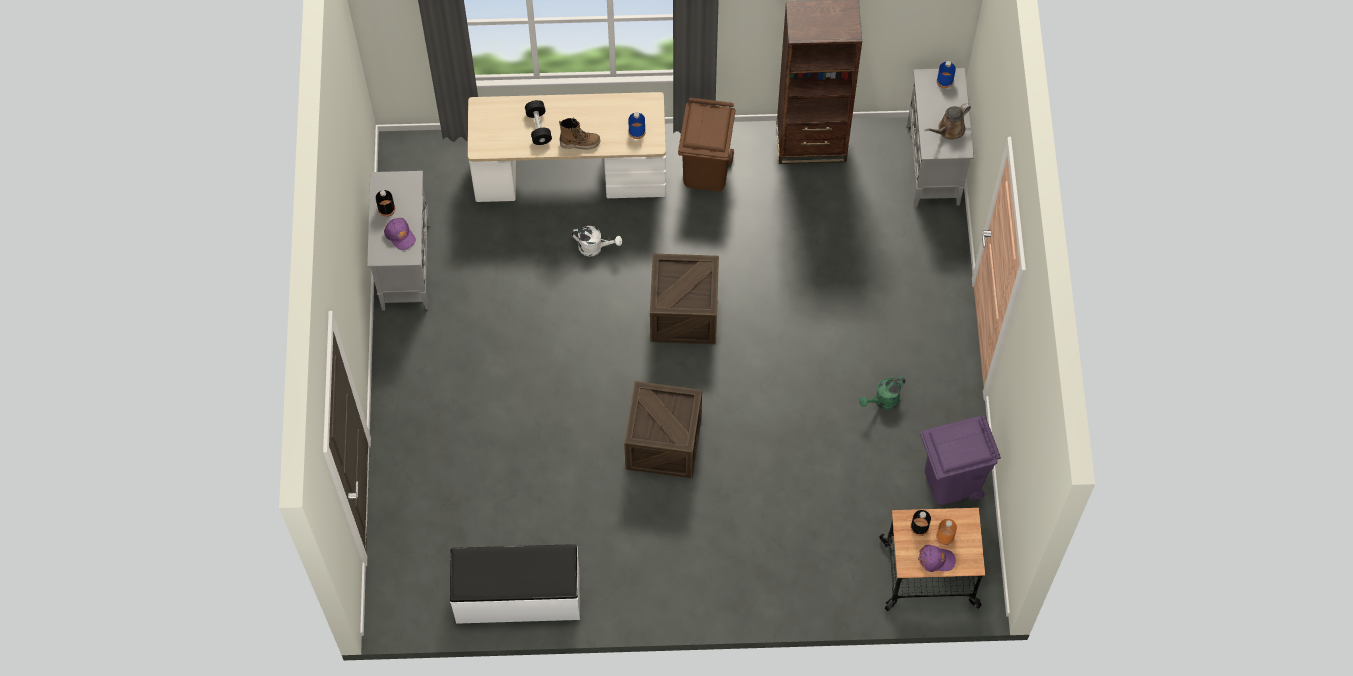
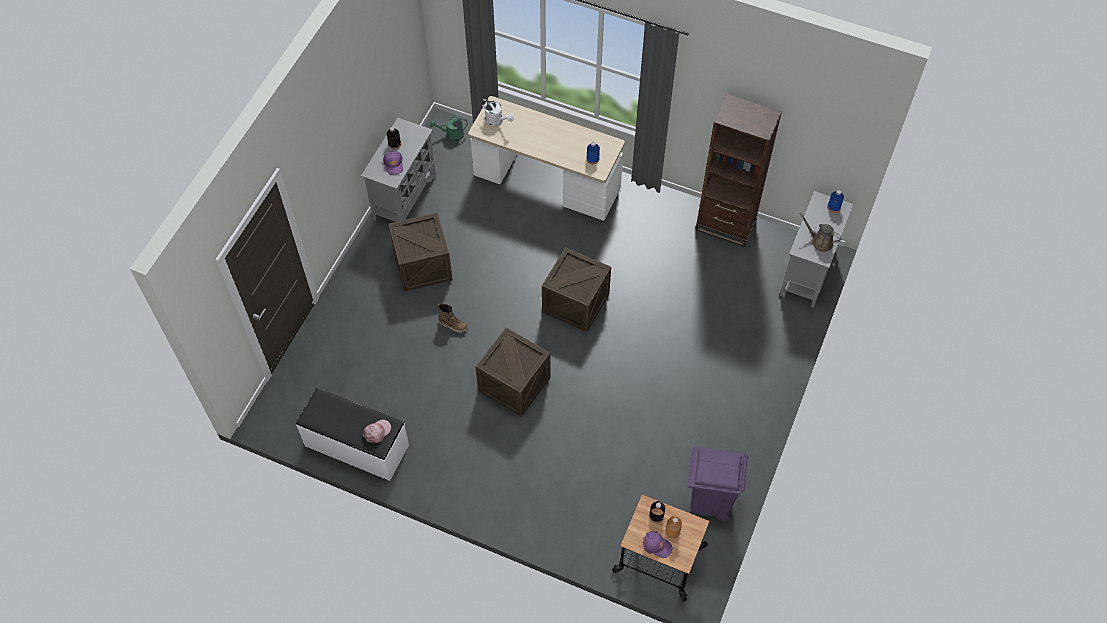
camera: 25 degrees right, 5 degrees down
black dumbbell [525,100,552,145] -> none
boot [559,118,600,150] -> boot moved to [438,304,468,333]
white watering can [572,226,622,257] -> white watering can moved to [482,99,514,126]
brown trash can [678,97,736,191] -> none
green watering can [859,377,905,410] -> green watering can moved to [430,117,467,141]
brown watering can [925,103,971,140] -> brown watering can turned 45 degrees clockwise [799,213,842,252]
none -> pink cap [363,419,391,443]
none -> crate [388,213,453,292]

